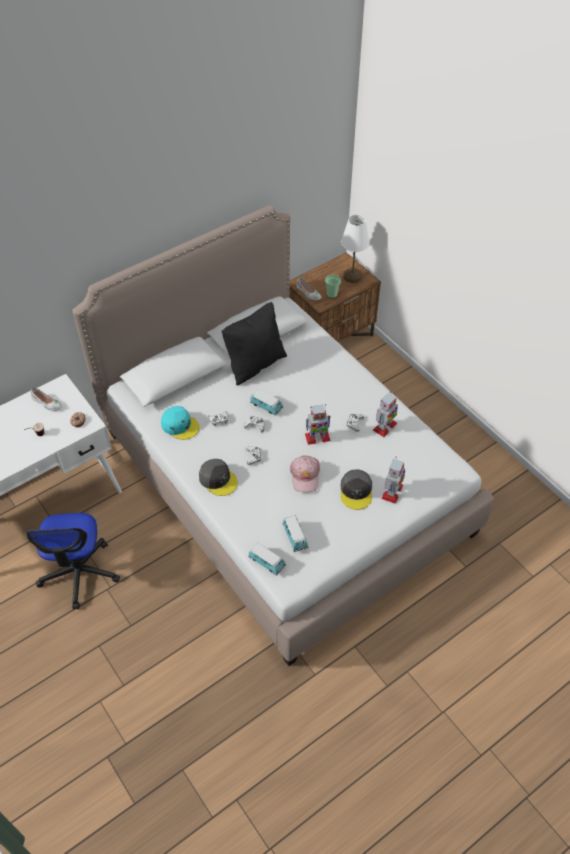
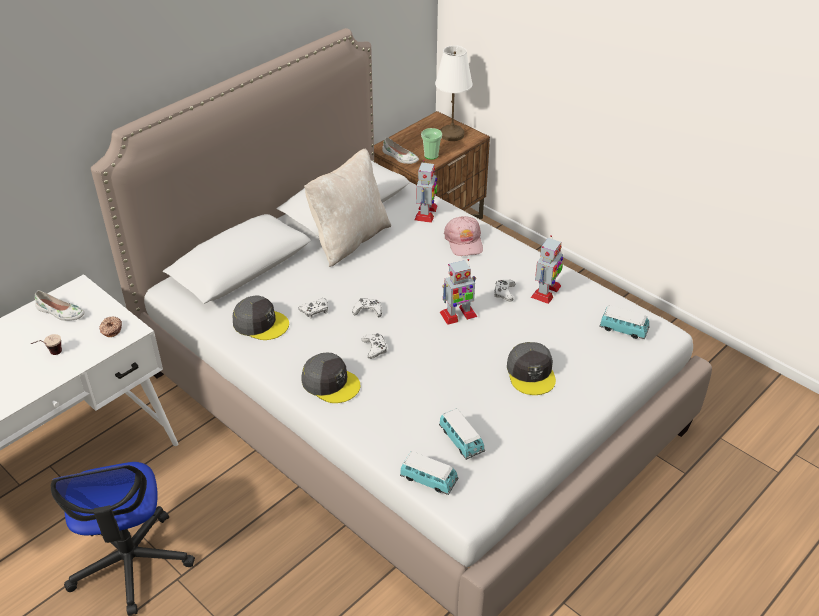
camera: 10 degrees left, 10 degrees down
turquoise cap [161,406,200,440] -> grey cap [233,295,289,340]
black pillow [221,302,287,385] -> beige pillow [304,148,391,267]
toy car [250,389,283,416] -> toy car moved to [599,305,650,339]
pink cap [290,455,320,492] -> pink cap moved to [444,216,483,256]
toy robot [382,457,405,504] -> toy robot moved to [415,160,438,223]

